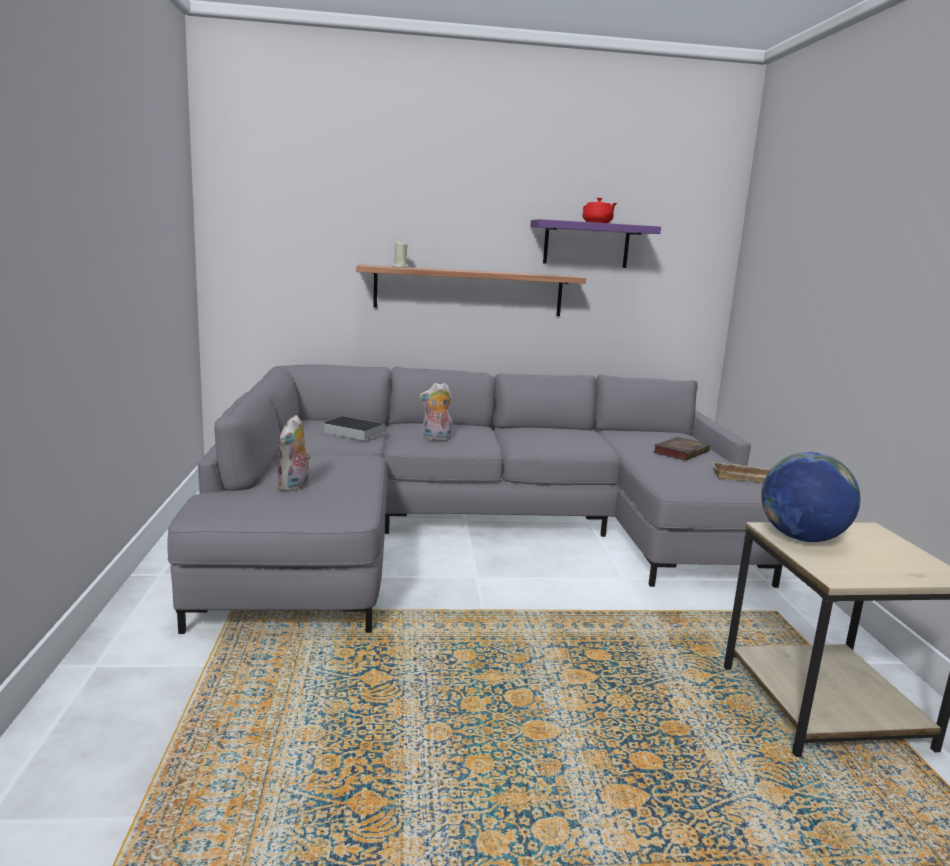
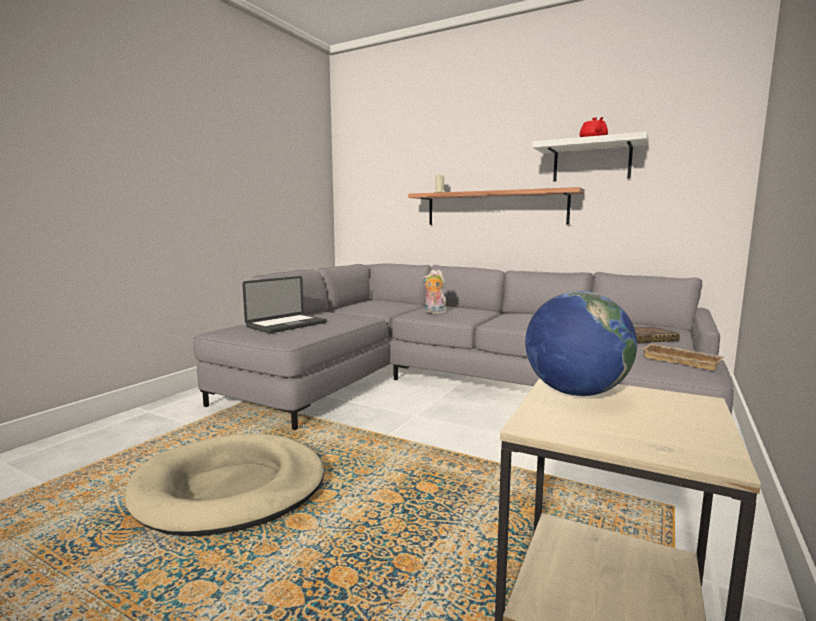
camera: 35 degrees right, 5 degrees down
plush toy [277,415,311,492] -> laptop [242,276,327,333]
book [323,416,385,440] -> none
purple shelf [530,219,661,268] -> white shelf [532,131,649,182]
none -> beige dog bed [125,433,324,536]

